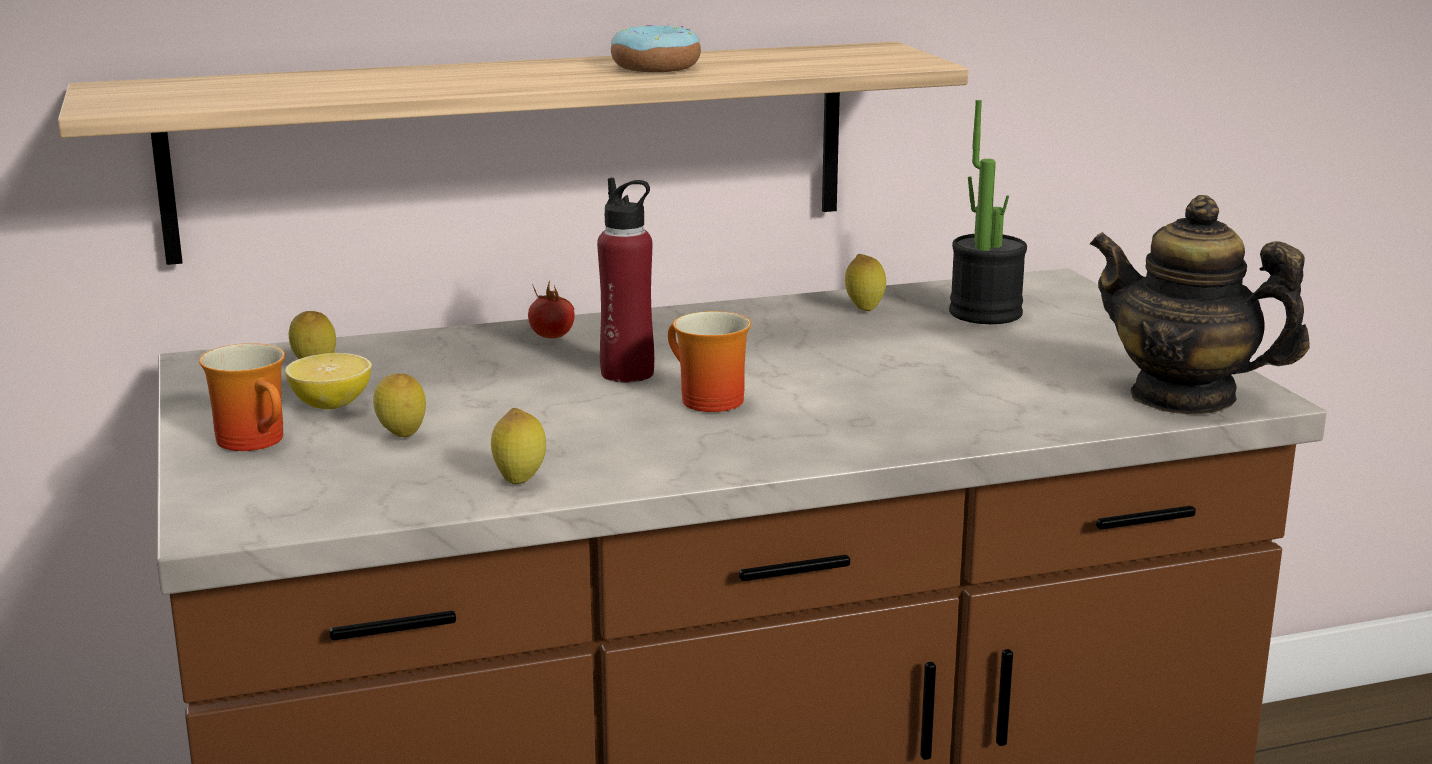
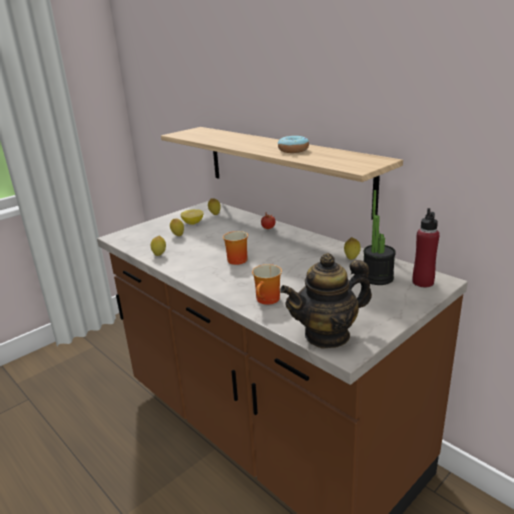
camera: 65 degrees right, 5 degrees up
mug [199,343,285,451] -> mug moved to [252,264,282,305]
red bottle [597,178,654,383] -> red bottle moved to [412,208,440,287]
teapot [1090,195,1310,415] -> teapot turned 120 degrees counterclockwise [280,253,372,348]

